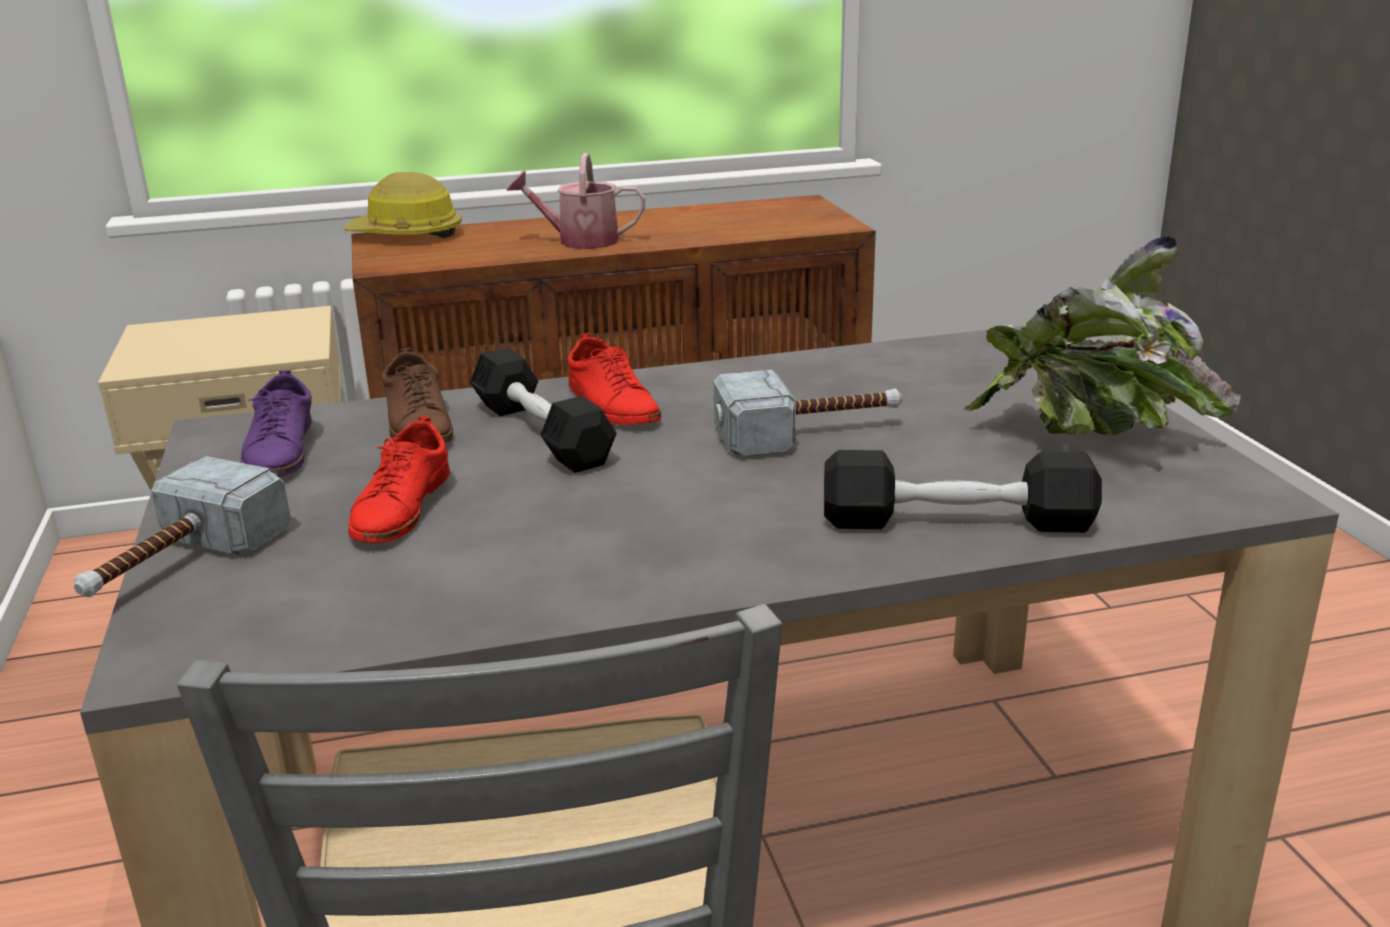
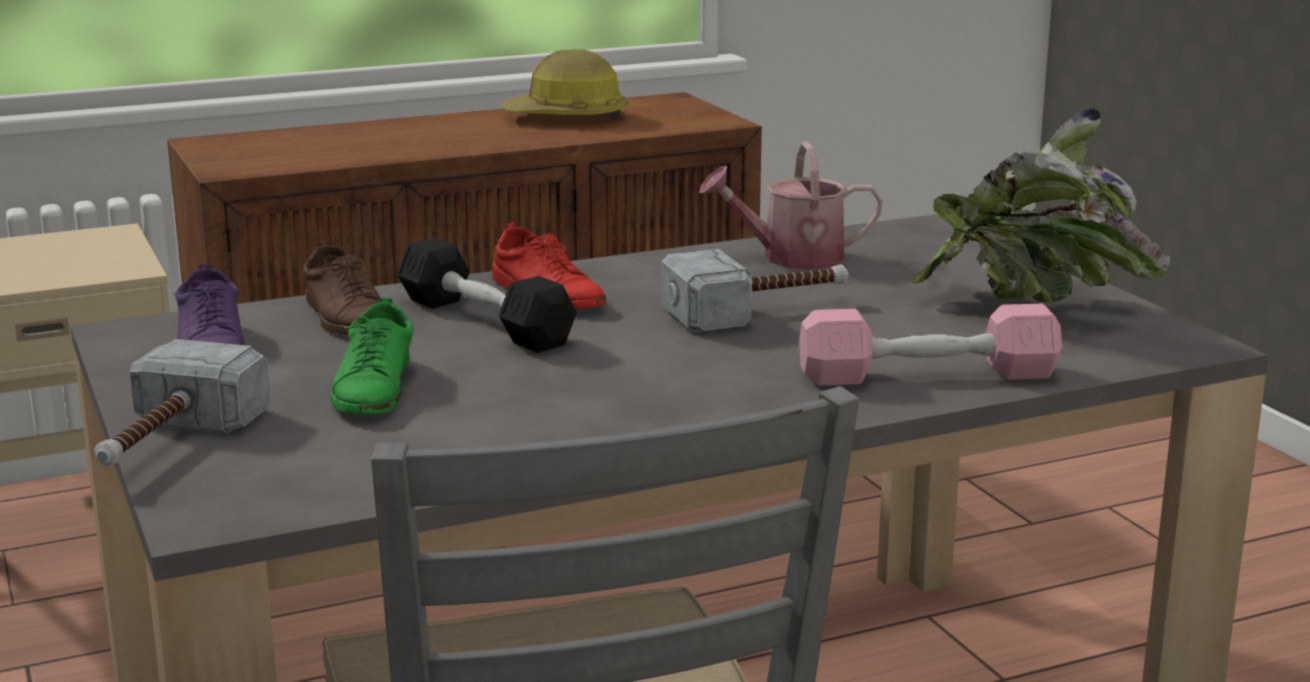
camera: 10 degrees left, 5 degrees down
hard hat [344,172,462,238] -> hard hat moved to [503,49,628,119]
red shoe [348,416,450,543] -> green shoe [331,298,413,414]
watering can [506,153,645,249] -> watering can moved to [699,141,883,269]
black dumbbell [824,450,1102,533] -> pink dumbbell [799,304,1062,385]

